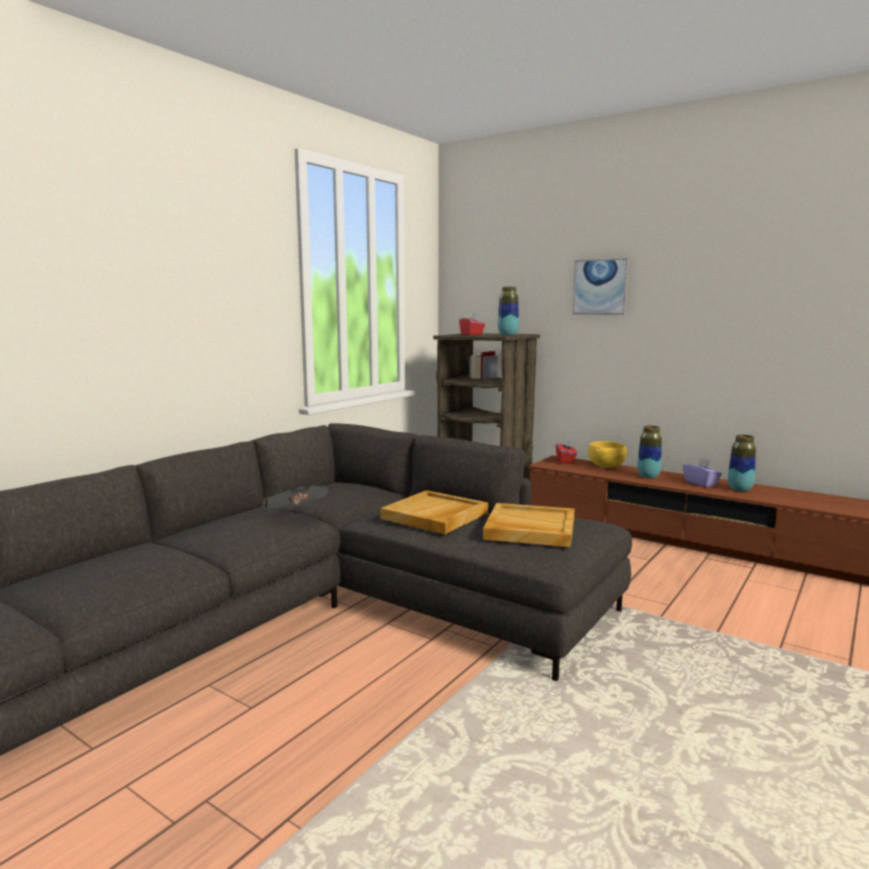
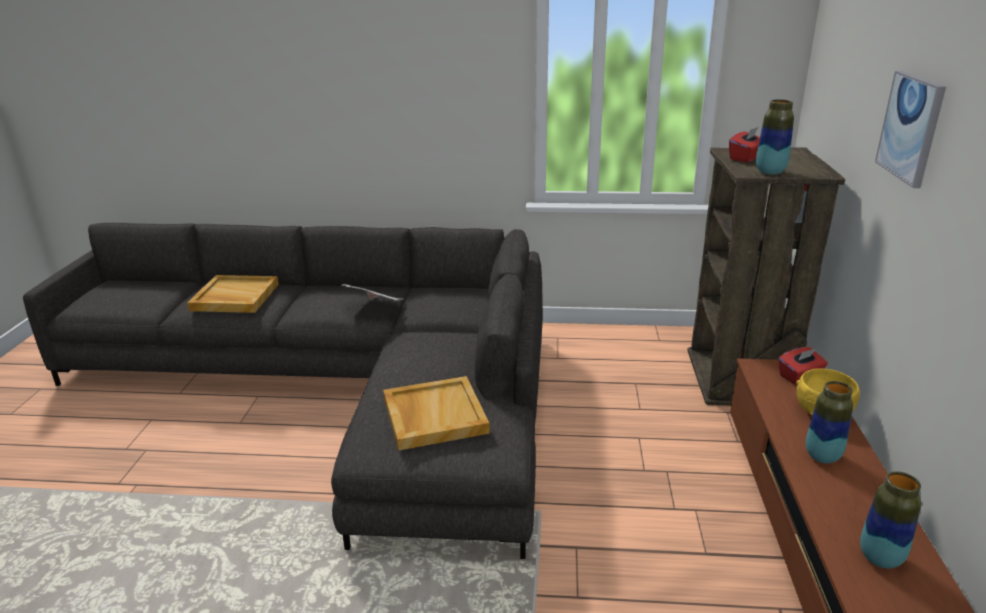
camera: 60 degrees right, 15 degrees up
beige tray [380,490,488,534] -> beige tray moved to [187,275,279,313]
purple tissue box [683,457,722,487] -> none

